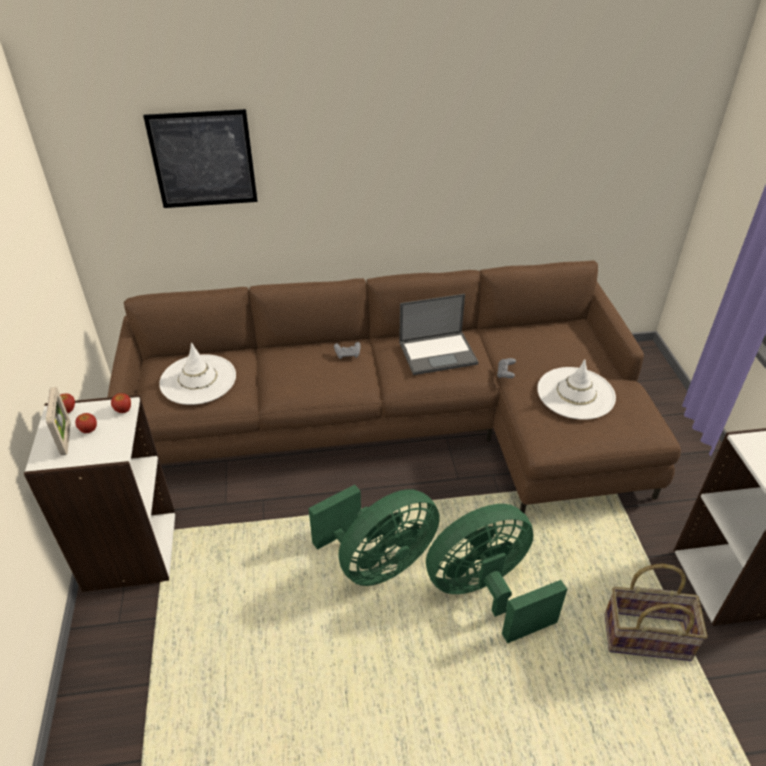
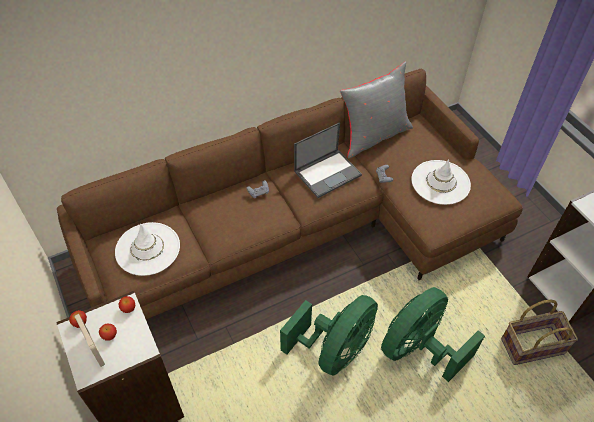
camera: 20 degrees left, 10 degrees up
picture [143,109,258,208] -> none
none -> grey pillow [340,62,413,159]

